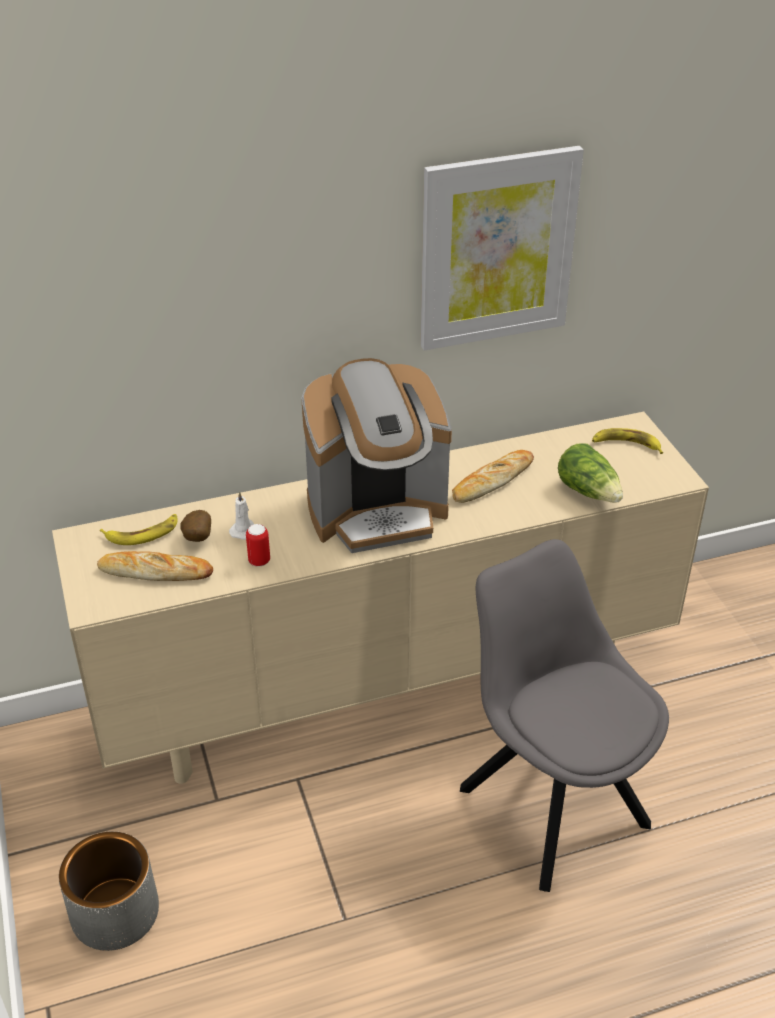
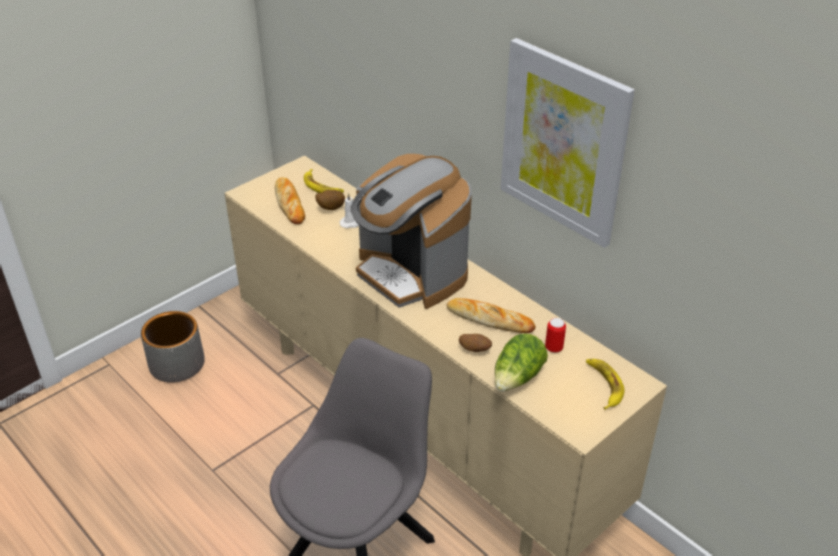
camera: 65 degrees right, 0 degrees up
can [246,524,270,567] -> can moved to [545,318,566,353]
none -> potato [459,334,492,352]

